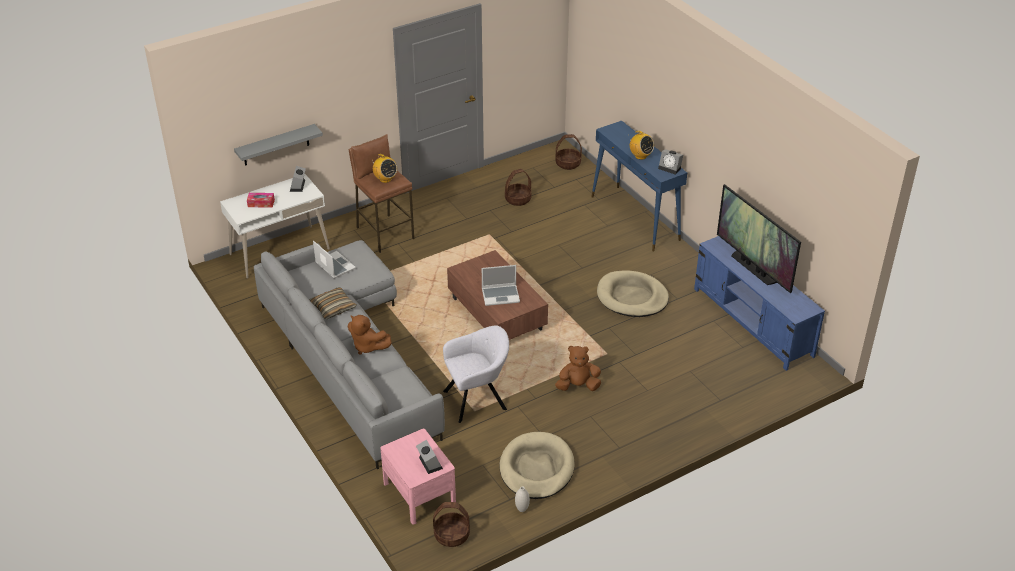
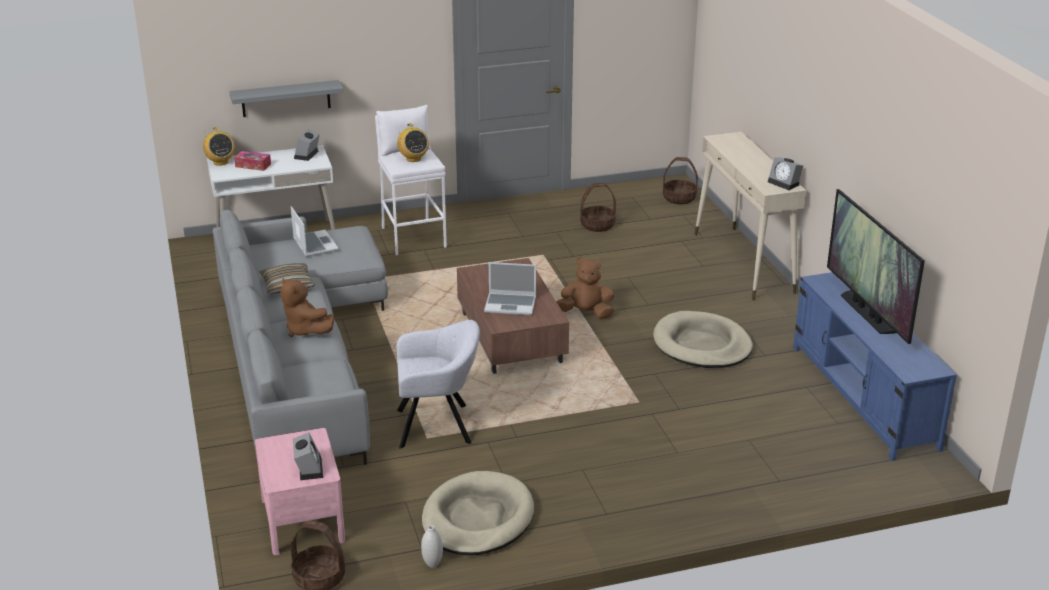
camera: 15 degrees right, 10 degrees down
brown stool [349,134,414,253] -> white stool [375,105,447,256]
brown plush toy [555,346,601,391] -> brown plush toy moved to [556,257,614,319]
blue console table [592,121,687,252] -> beige console table [695,132,806,300]
radio [628,131,654,160] -> radio moved to [203,127,235,166]

